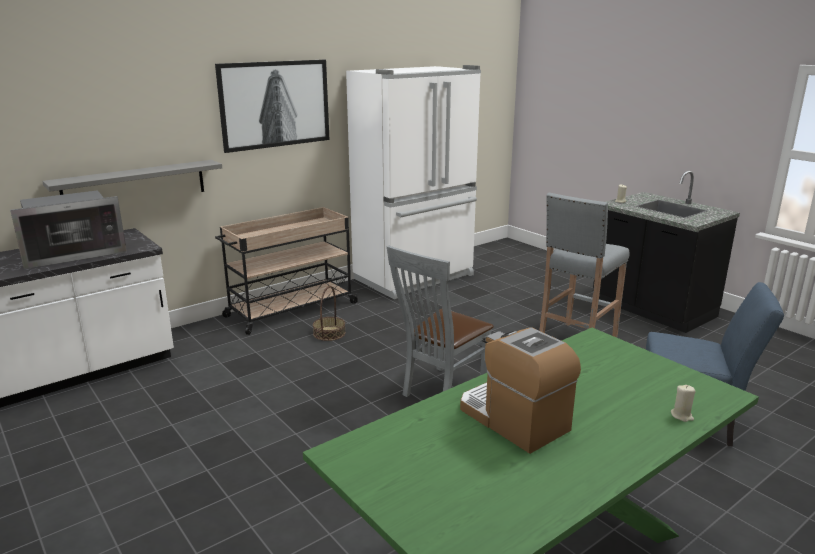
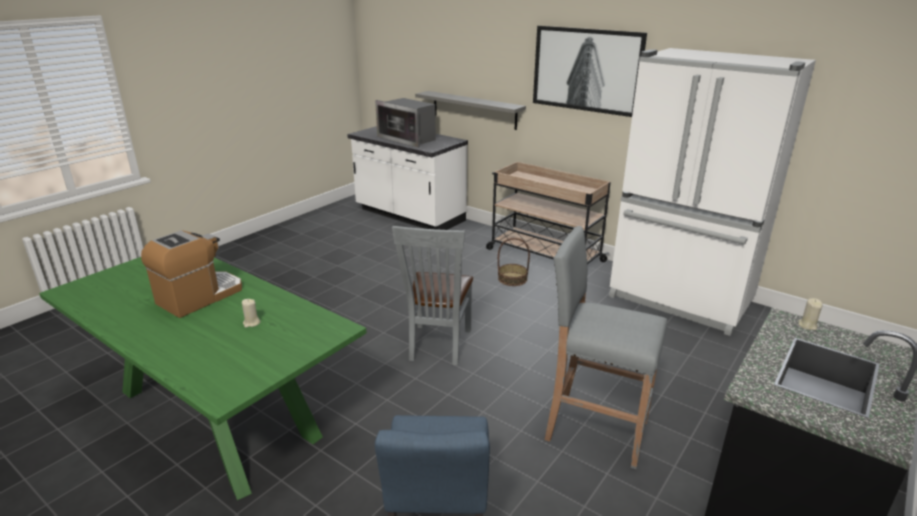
camera: 75 degrees right, 5 degrees up
grey chair [387,246,494,397] -> grey chair turned 105 degrees counterclockwise [392,226,473,365]
beige candle [671,385,695,422] -> beige candle moved to [242,299,261,328]

